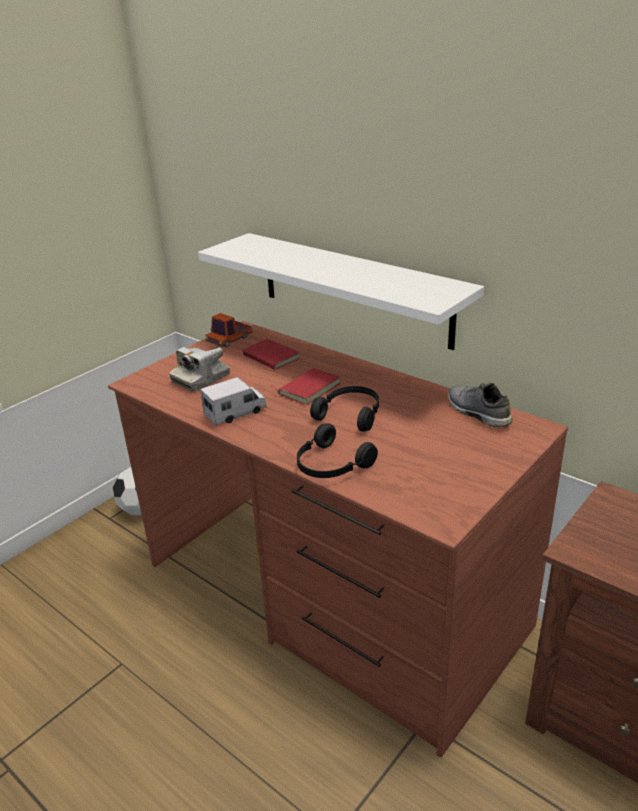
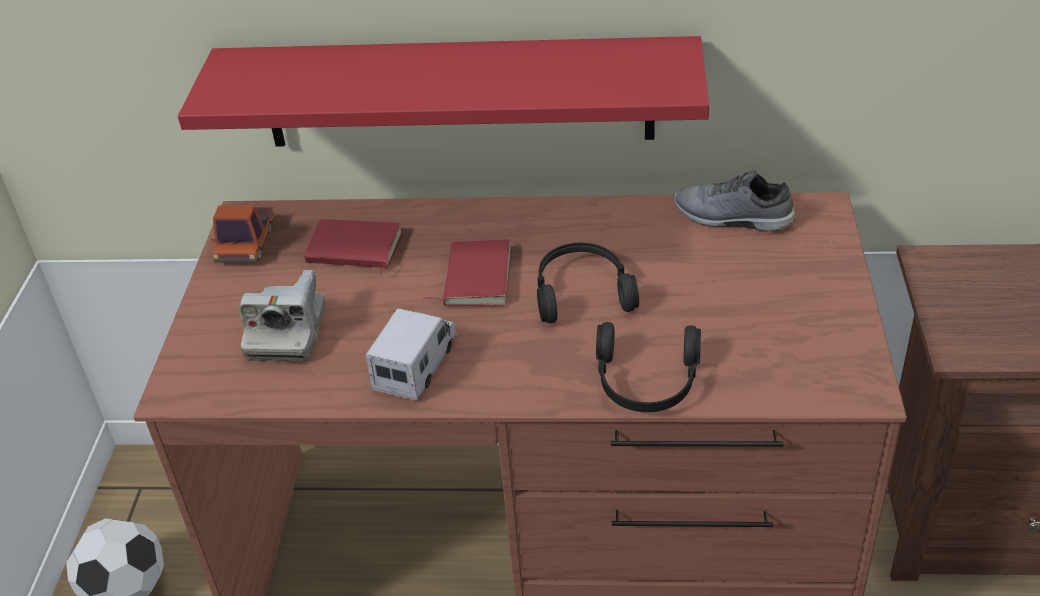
camera: 35 degrees left, 10 degrees up
white shelf [198,233,484,350] -> red shelf [178,36,709,147]

